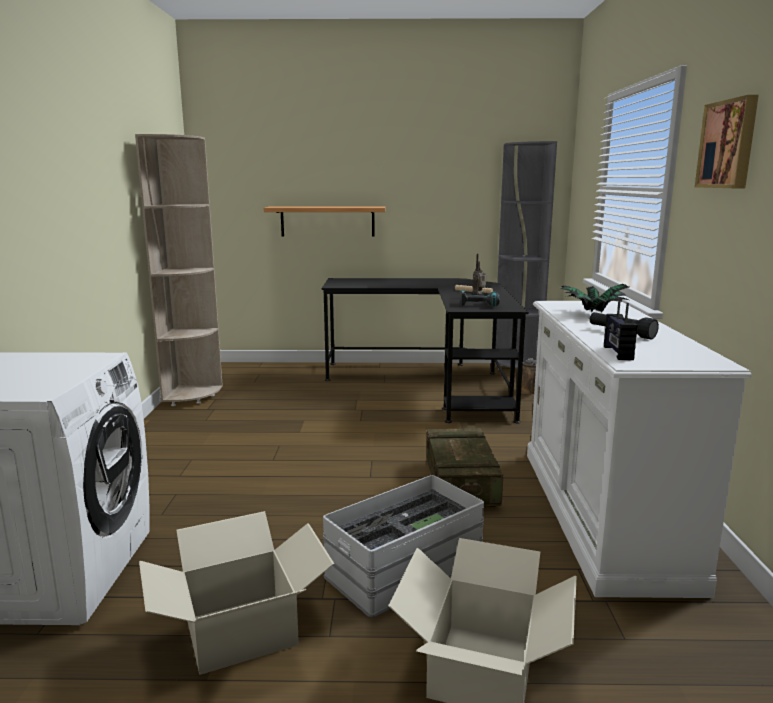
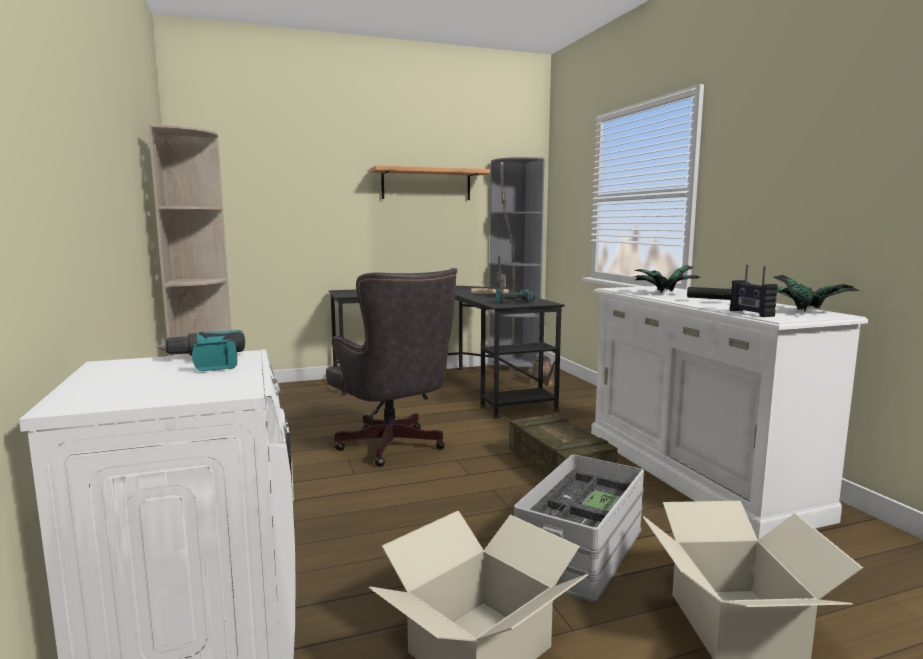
camera: 20 degrees left, 5 degrees down
shelf [264,206,385,237] -> shelf moved to [370,166,490,200]
picture [695,95,759,188] -> none
none -> power drill [156,330,245,371]
none -> grey office chair [326,268,457,467]
none -> potted plant [773,275,859,313]

